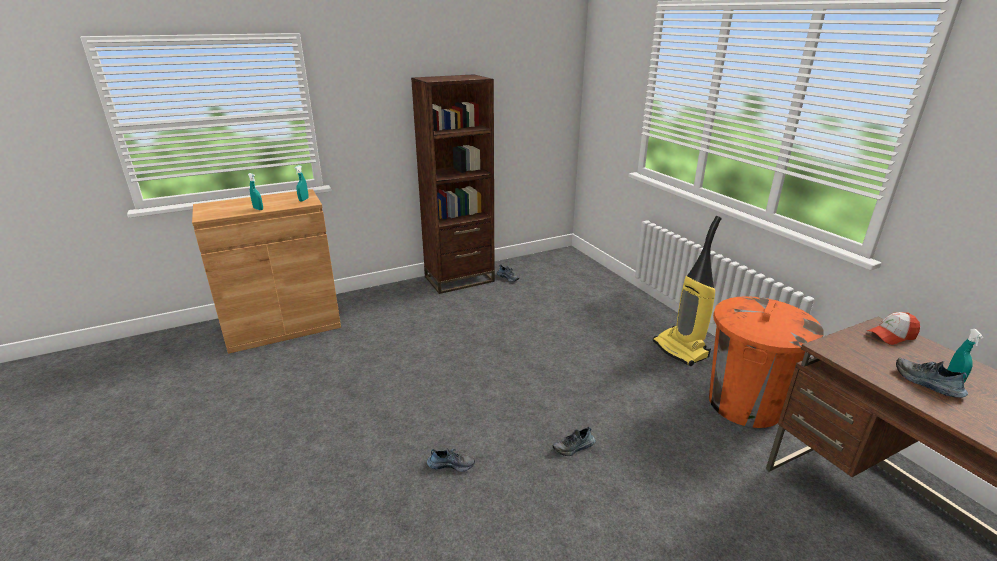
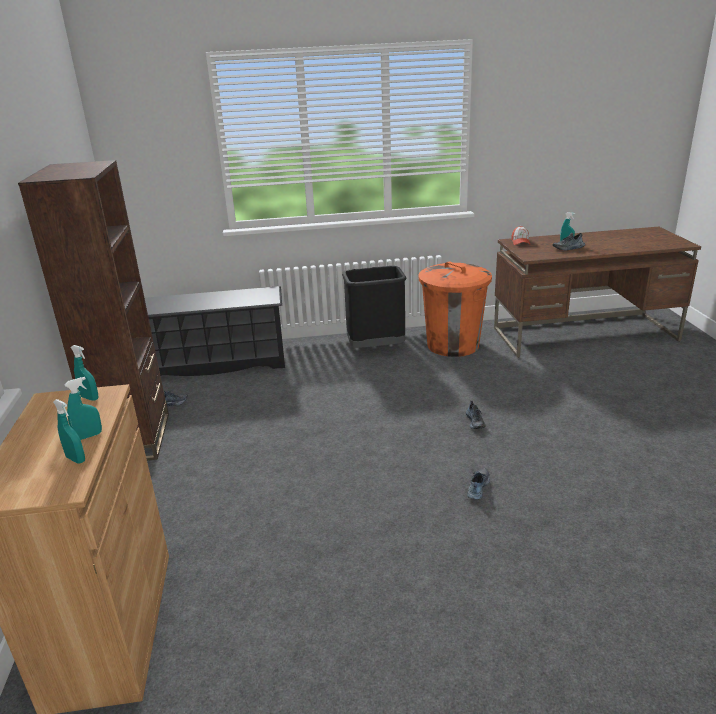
camera: 70 degrees left, 0 degrees up
vacuum cleaner [653,216,722,366] -> black trash can [342,266,407,348]
none -> turquoise spray bottle [53,399,85,463]
none -> black shoe rack [145,286,285,376]

